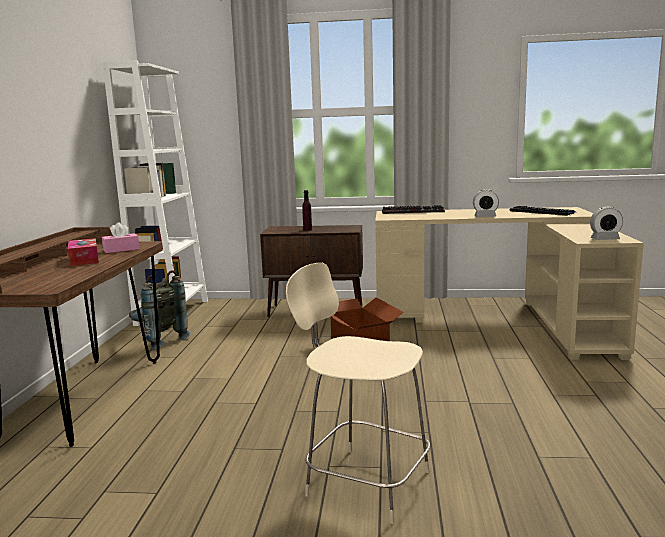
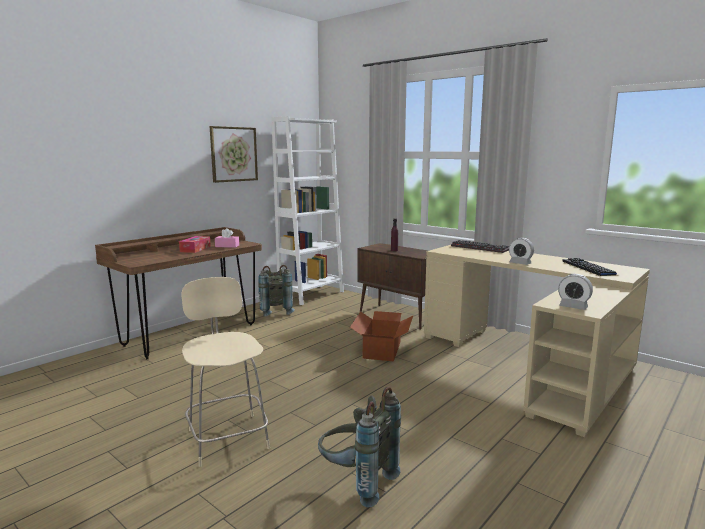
camera: 35 degrees right, 0 degrees up
none -> picture [210,126,258,183]
none -> grey backpack [318,387,401,508]

